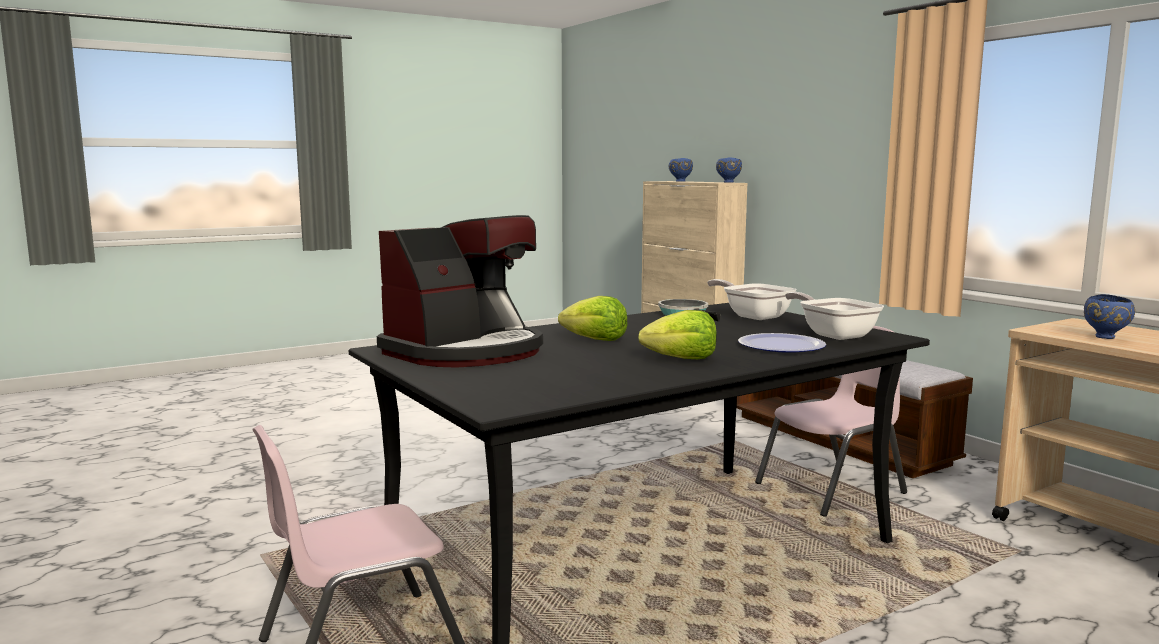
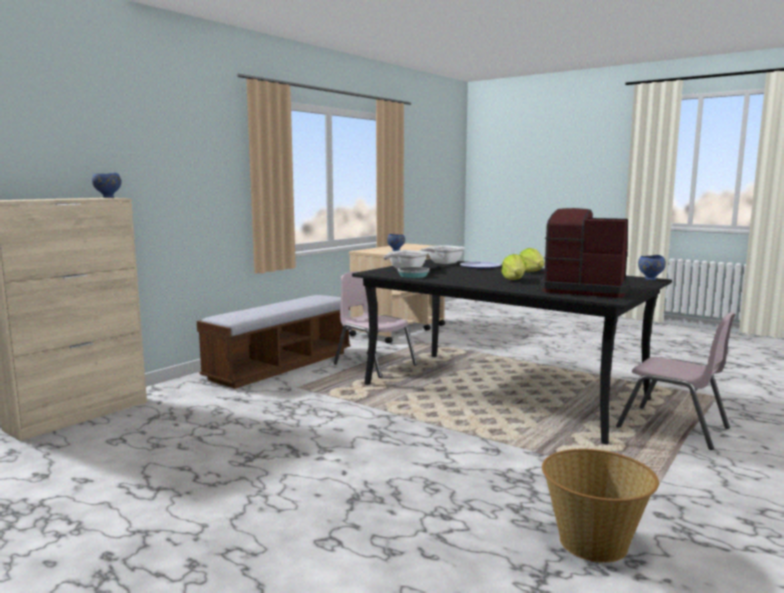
camera: 110 degrees left, 0 degrees up
blue bowl [669,158,693,182] -> blue bowl moved to [638,255,666,280]
none -> basket [542,449,659,563]

